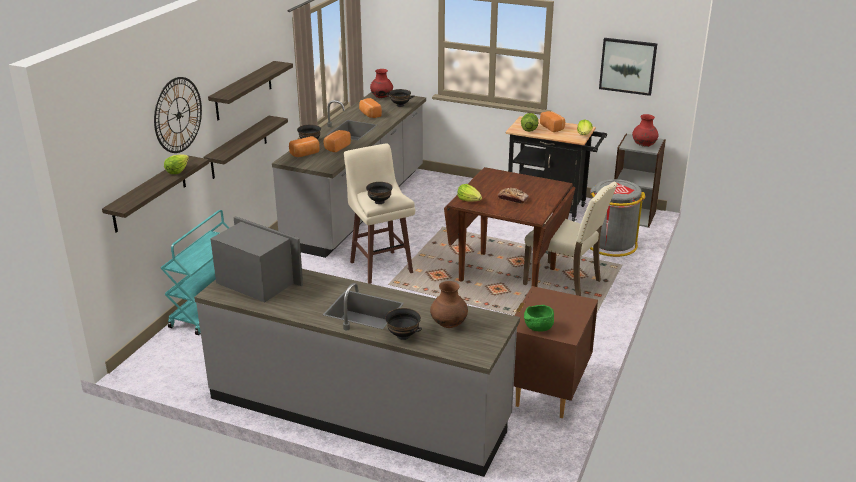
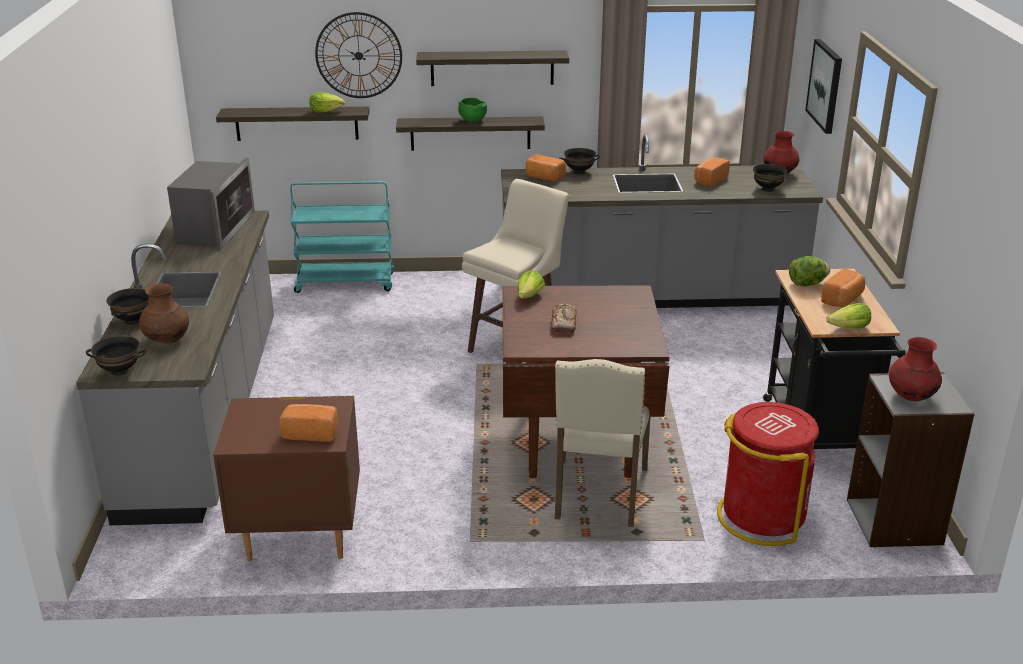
camera: 65 degrees right, 0 degrees up
bread [324,130,351,152] -> bread moved to [279,404,338,442]
black bowl [366,182,393,204] -> black bowl moved to [86,335,147,376]
green bowl [524,305,554,331] -> green bowl moved to [458,98,487,123]
grey trash can [590,179,646,257] -> red trash can [717,402,819,546]
picture [599,38,657,96] -> picture moved to [805,39,842,134]

